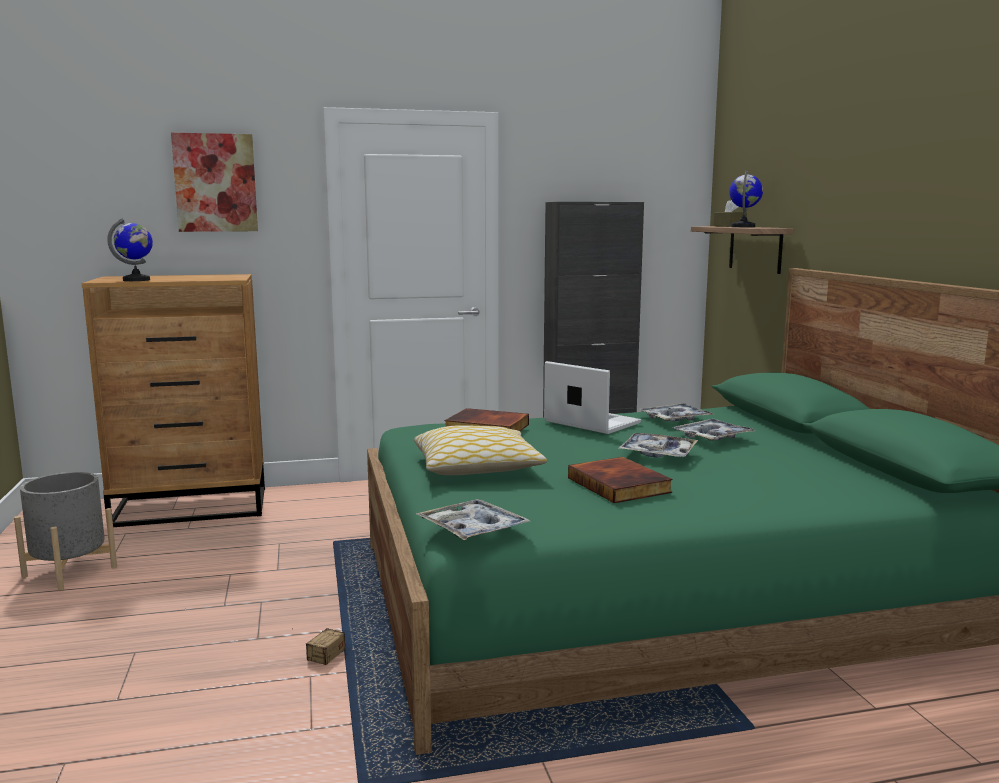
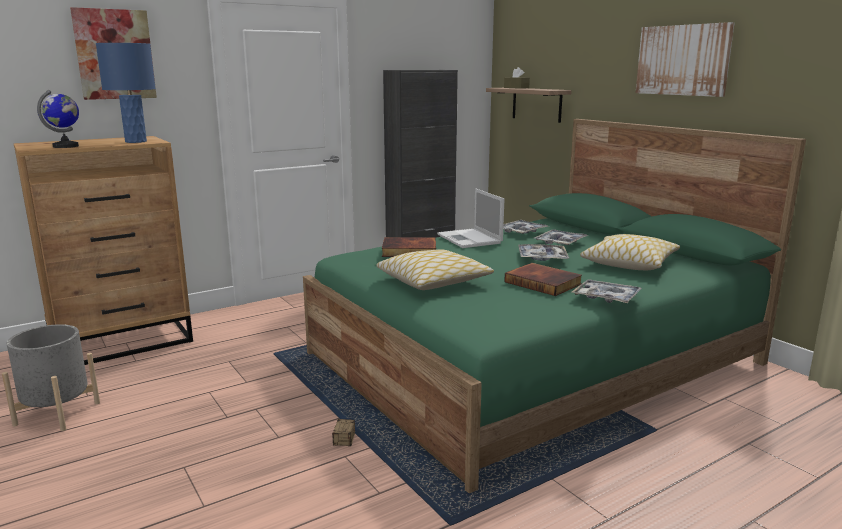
camera: 20 degrees left, 5 degrees up
tray [416,499,531,540] -> tray moved to [572,280,642,303]
laptop [544,361,641,434] -> laptop turned 135 degrees counterclockwise [437,188,504,248]
globe [729,170,763,227] -> none
none -> blue table lamp [96,43,156,143]
none -> pillow [580,234,680,270]
none -> picture [636,22,735,97]

